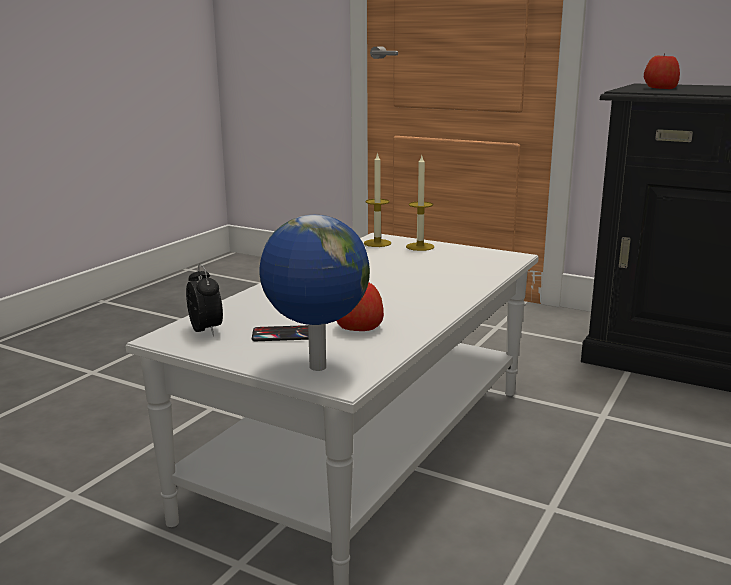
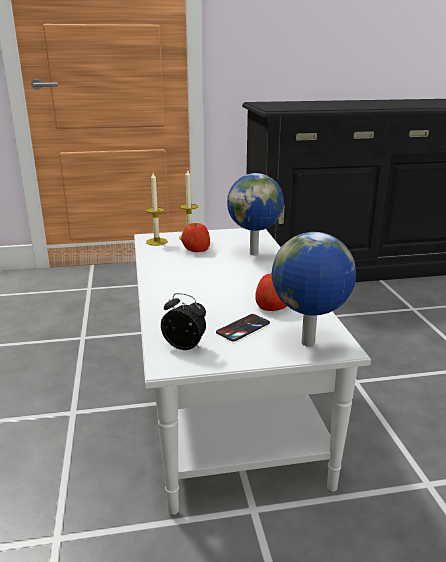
camera: 40 degrees left, 5 degrees up
apple [644,53,680,89] -> apple moved to [181,223,210,252]
none -> globe [227,173,284,255]

